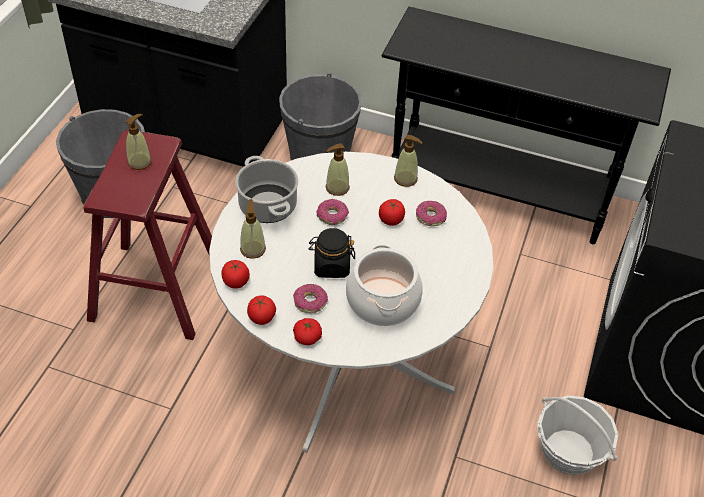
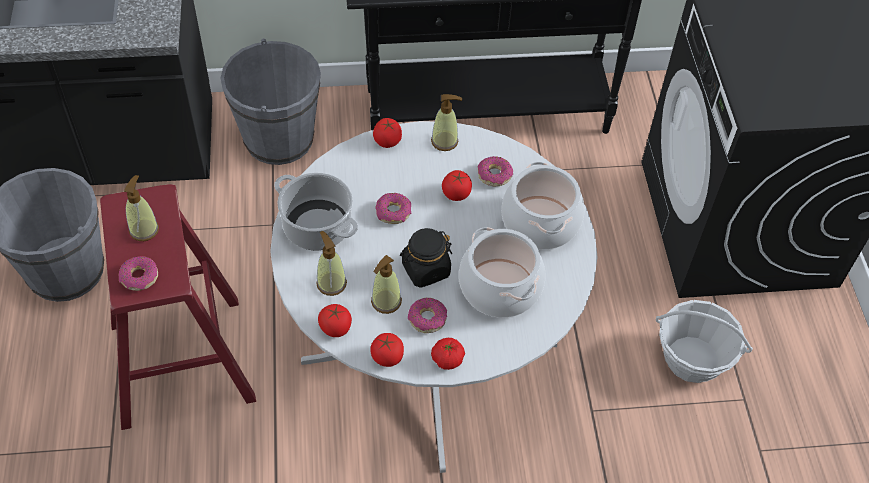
camera: 25 degrees left, 5 degrees up
soap dispenser [326,143,350,196] -> soap dispenser moved to [371,255,402,314]
none -> donut [118,256,158,291]
none -> tomato [373,118,402,148]
none -> cooking pot [501,162,585,250]

